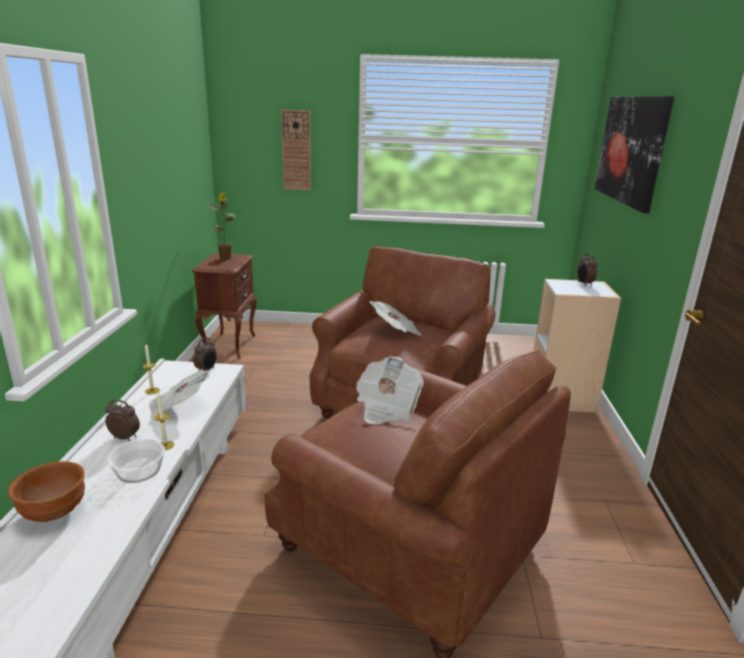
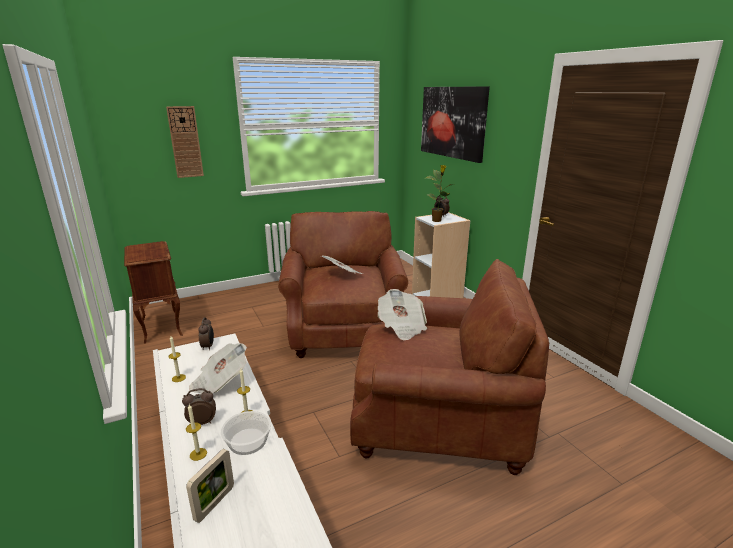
camera: 30 degrees left, 0 degrees up
brown bowl [8,461,85,522] -> picture frame [186,449,234,523]
potted plant [207,192,235,260] -> potted plant moved to [425,165,452,222]
none -> candle [186,404,207,461]

